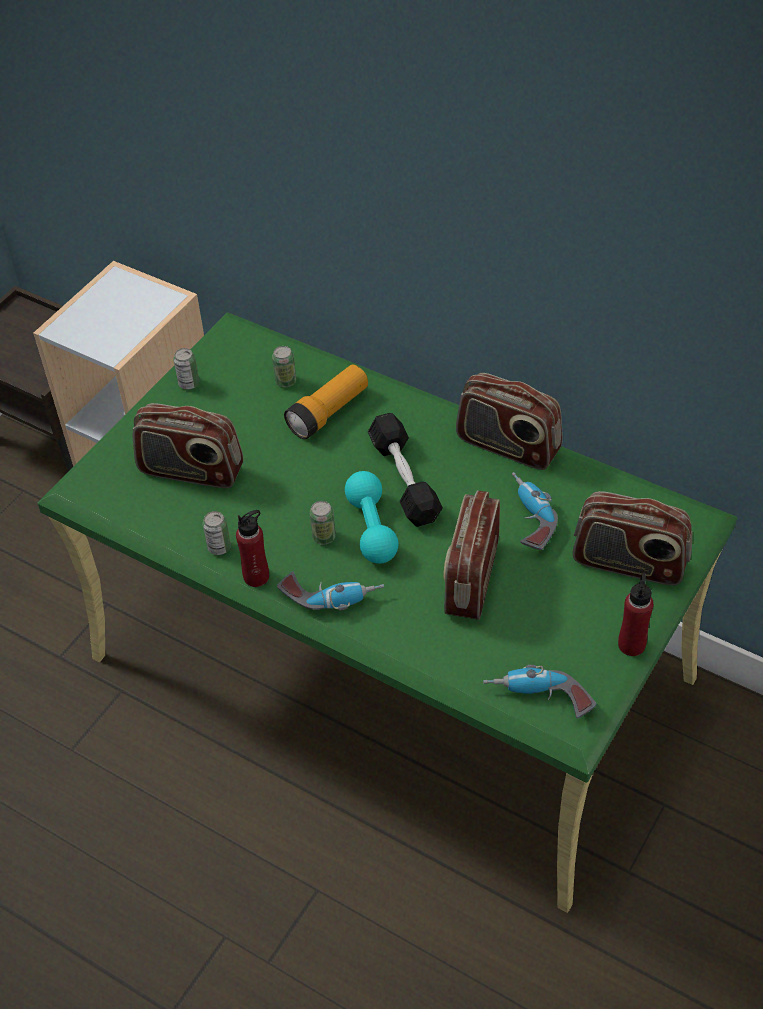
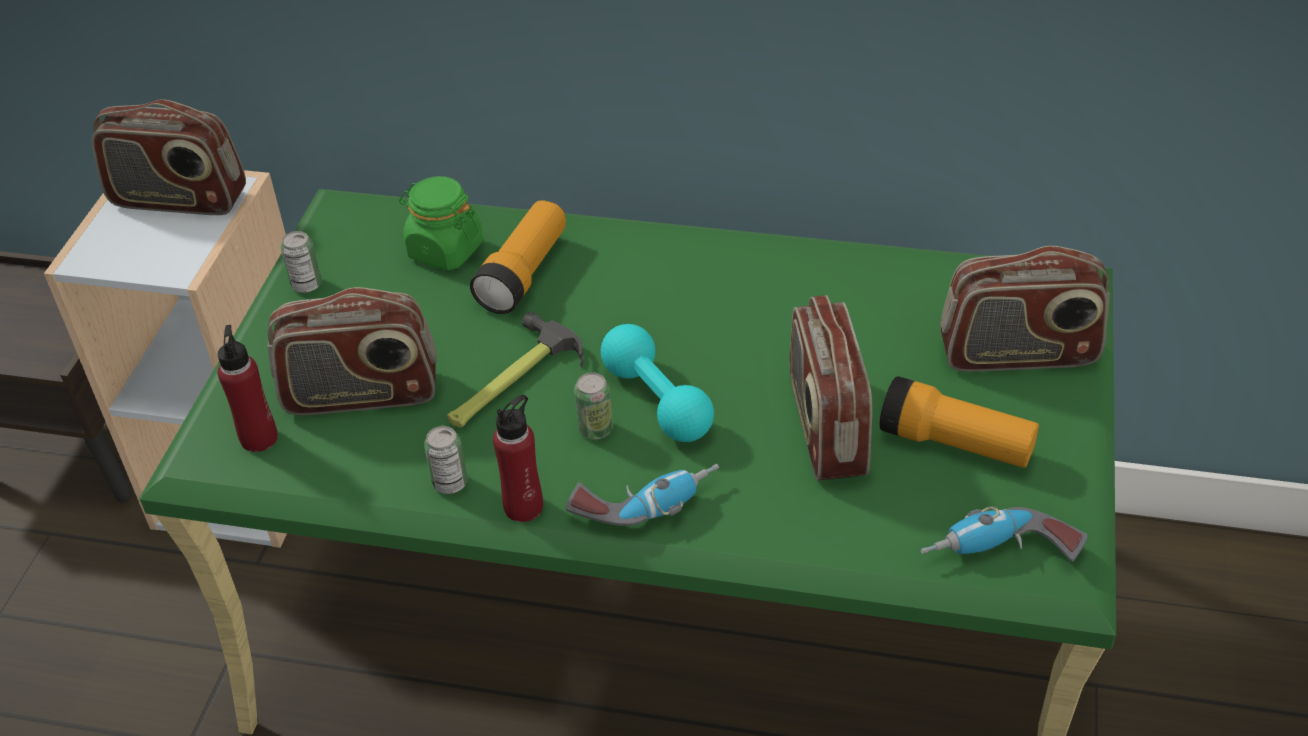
camera: 20 degrees left, 5 degrees down
can [272,346,296,387] -> green jar [399,176,483,270]
black dumbbell [368,413,443,527] -> none
radio [456,373,563,470] -> radio moved to [91,99,246,215]
power drill [512,472,558,550] -> none
red bottle [618,572,654,656] -> red bottle moved to [218,325,278,452]
none -> hammer [447,311,583,428]
none -> flashlight [879,376,1039,468]

